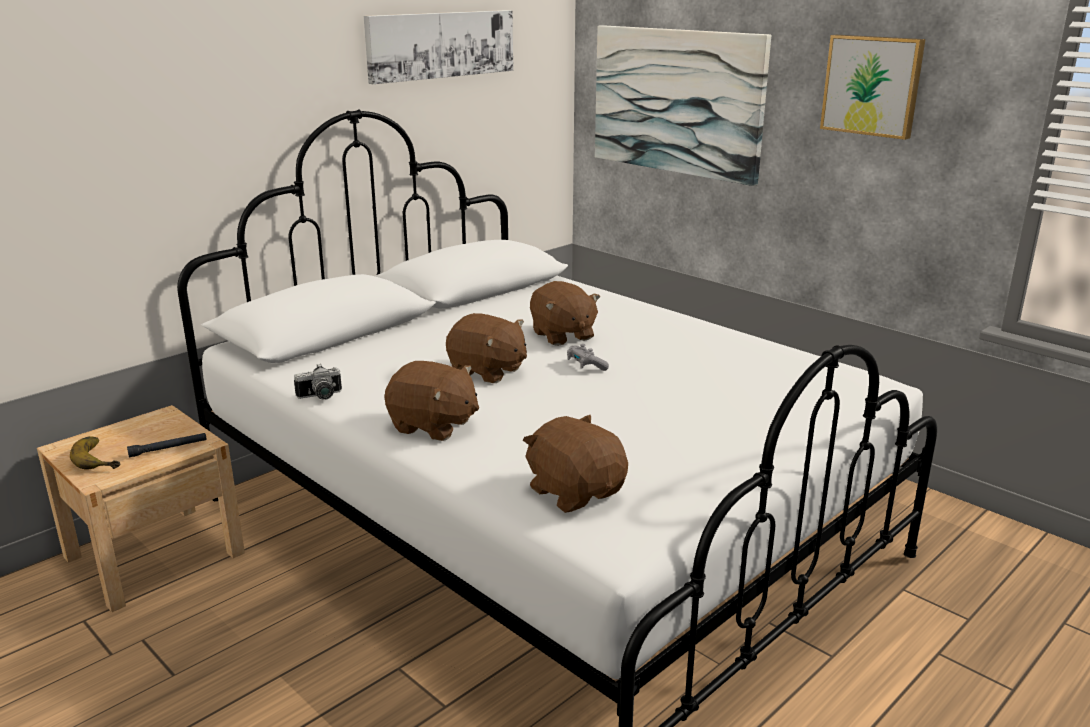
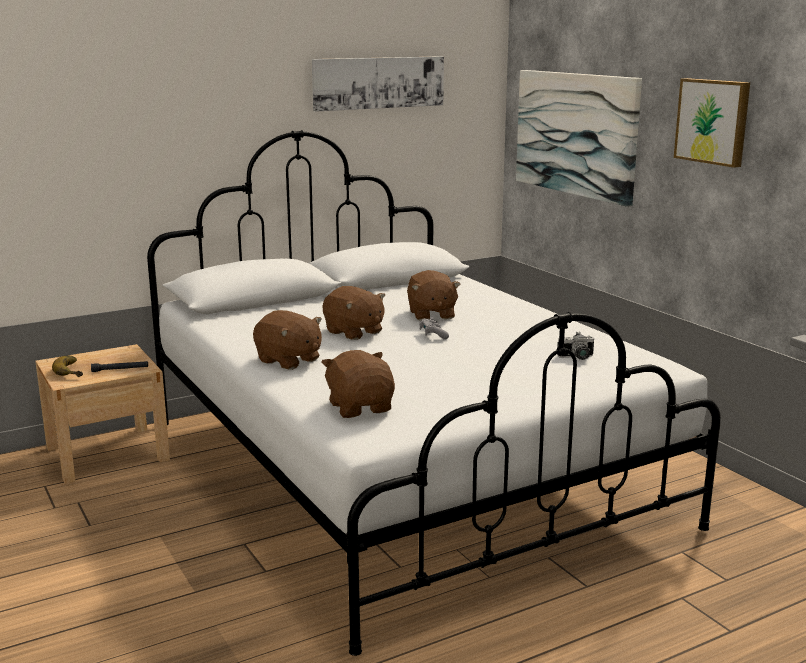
camera: 15 degrees right, 5 degrees down
camera [294,364,342,400] -> camera moved to [557,332,594,360]

